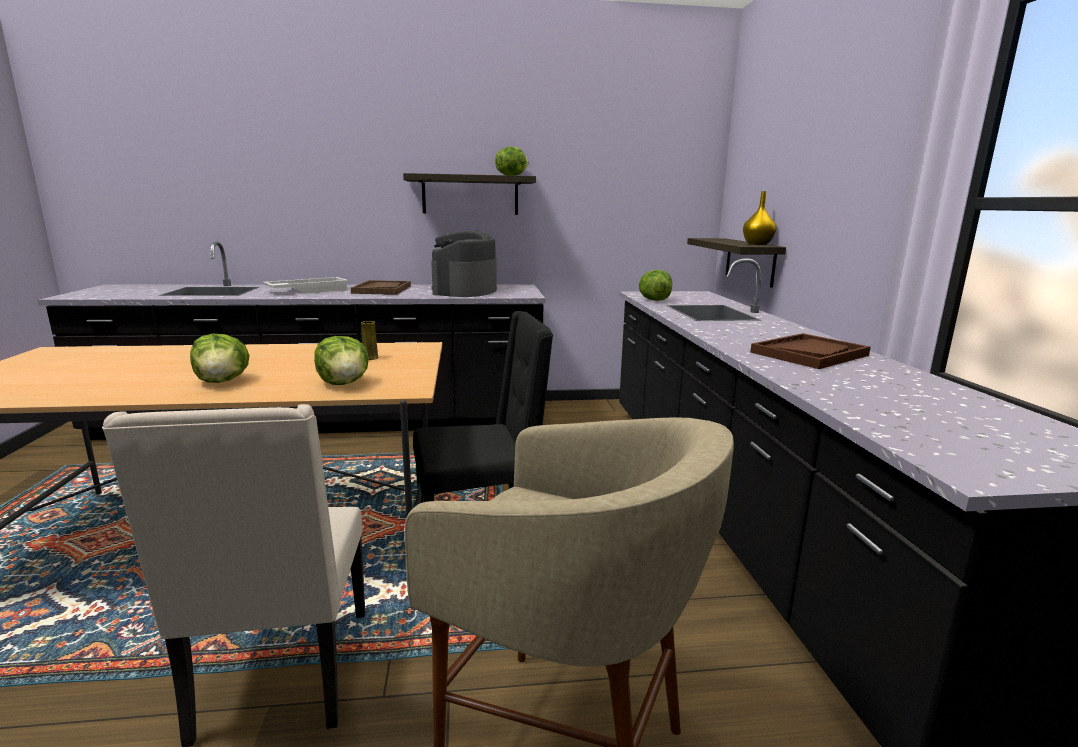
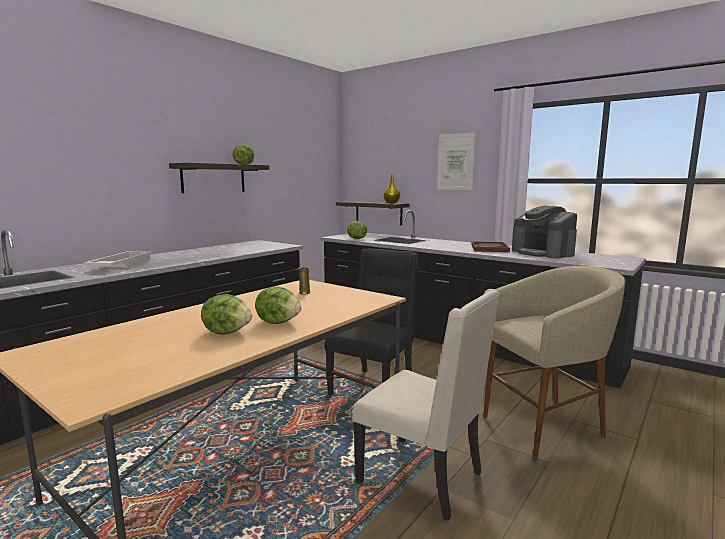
camera: 45 degrees left, 5 degrees down
lettuce [314,336,369,385] -> lettuce moved to [201,294,252,334]
brown tray [351,280,411,295] -> none
coffee machine [431,230,497,297] -> coffee machine moved to [512,206,577,258]
none -> picture [437,132,476,190]

